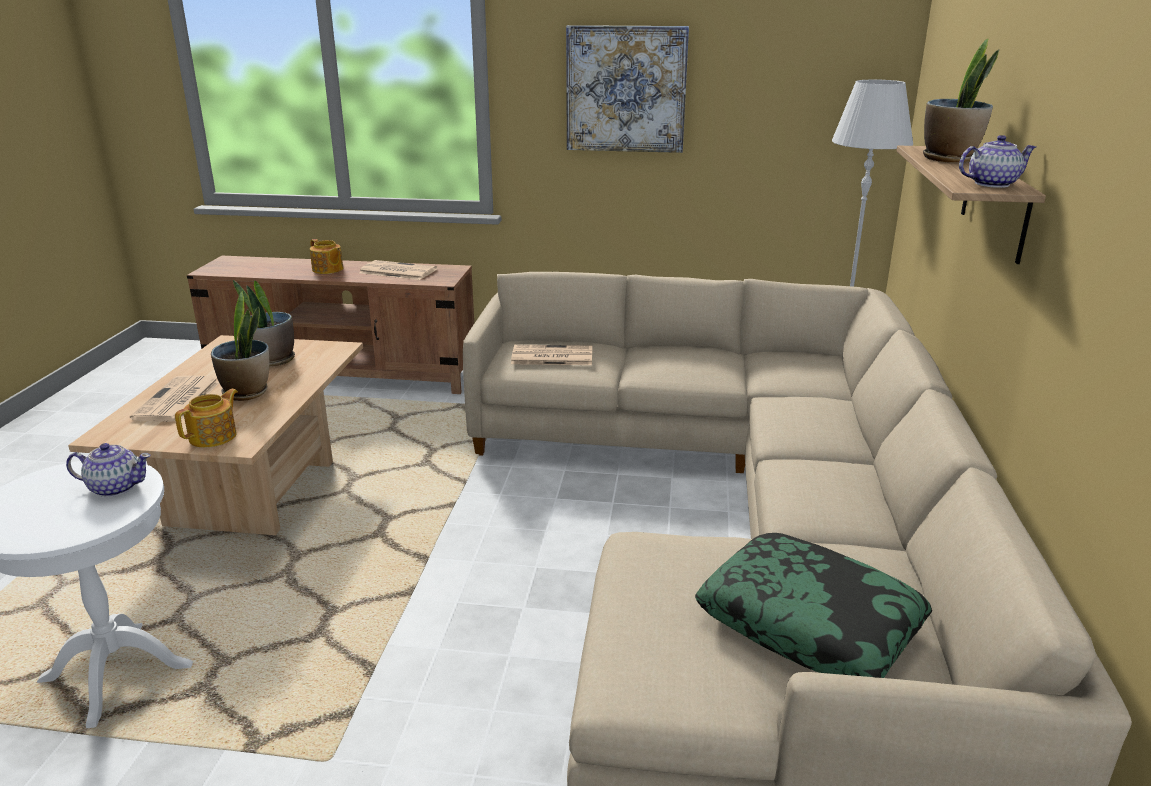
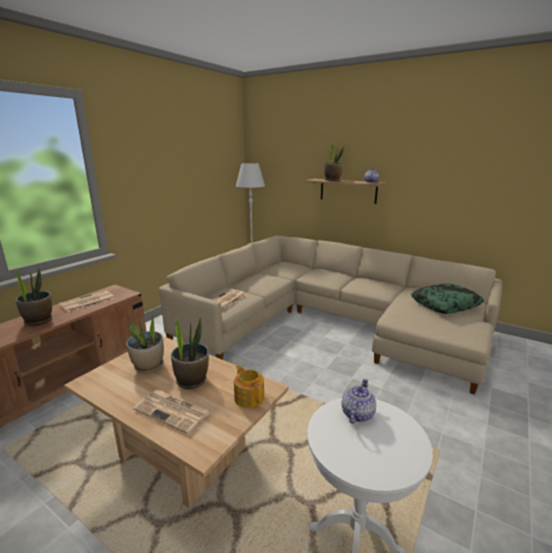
camera: 65 degrees left, 5 degrees down
teapot [310,239,343,274] -> potted plant [14,268,52,326]
picture [566,25,689,153] -> none

